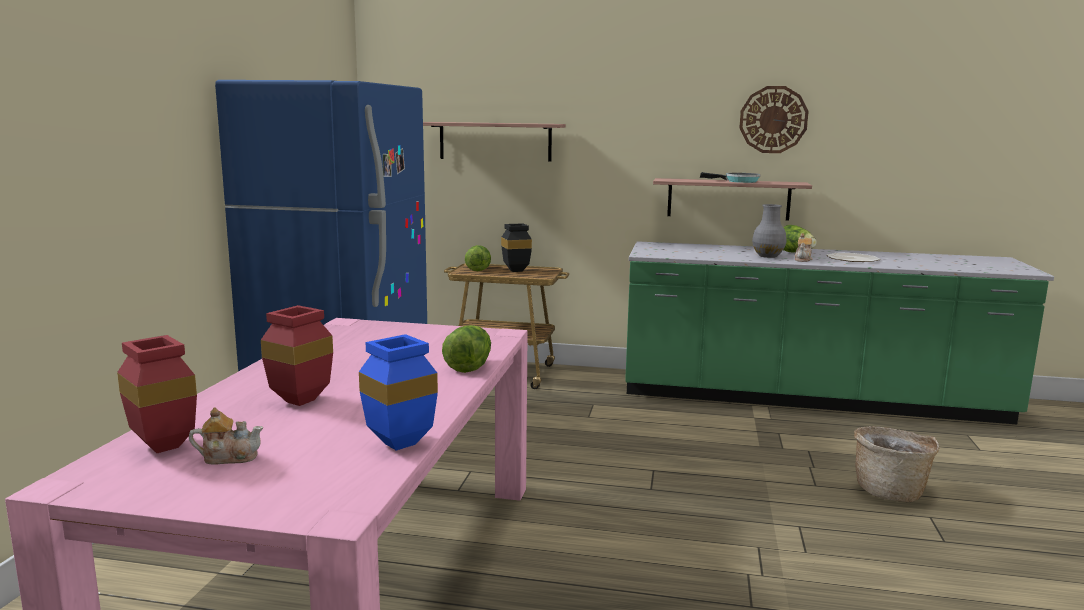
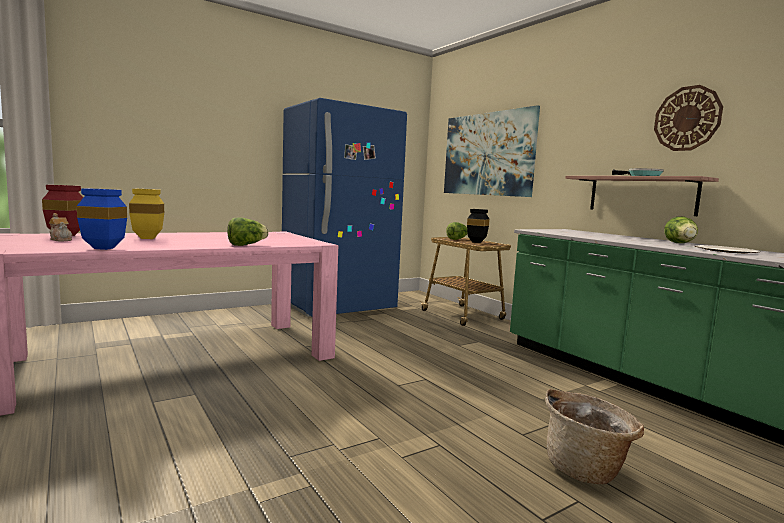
camera: 45 degrees right, 5 degrees down
red vase [261,305,333,406] -> yellow vase [129,189,164,239]
shelf [423,122,566,162] -> picture [444,105,540,197]
grey vase [752,204,786,258] -> none
teapot [795,233,812,262] -> none

